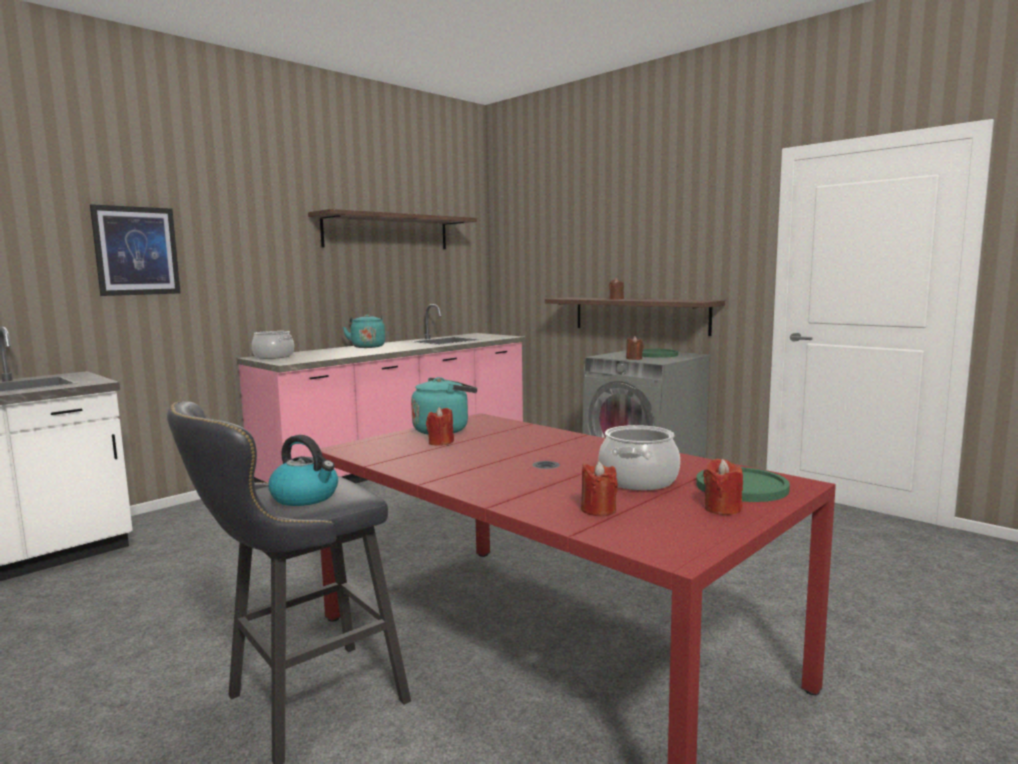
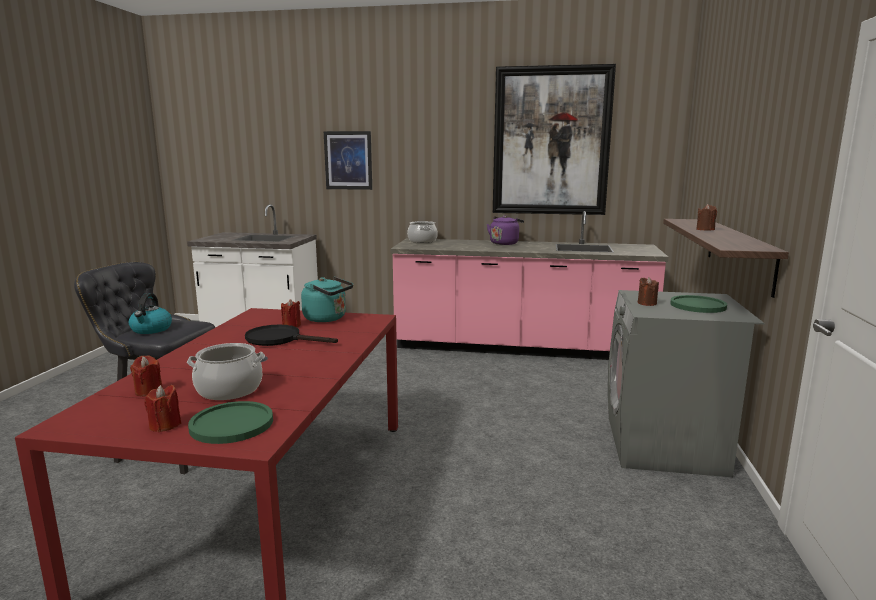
camera: 55 degrees right, 5 degrees up
shelf [308,209,477,249] -> picture [493,64,616,215]
turquoise kettle [343,314,385,348] -> purple kettle [487,215,524,245]
none -> black frying pan [245,325,338,346]

